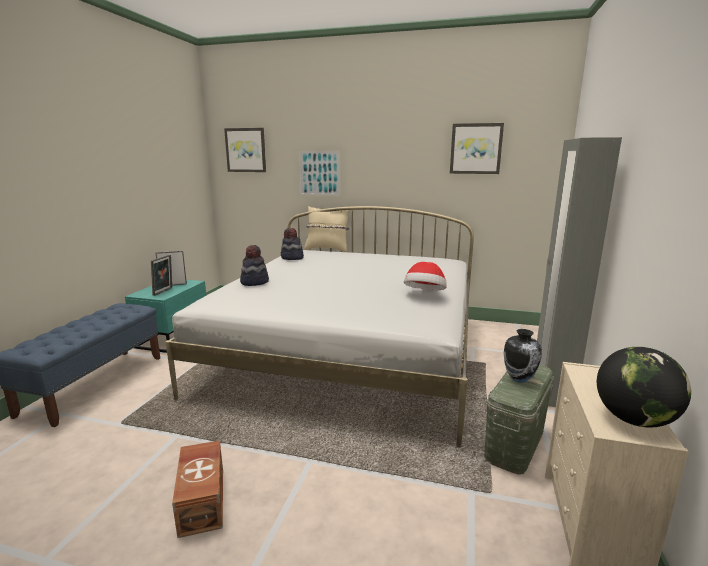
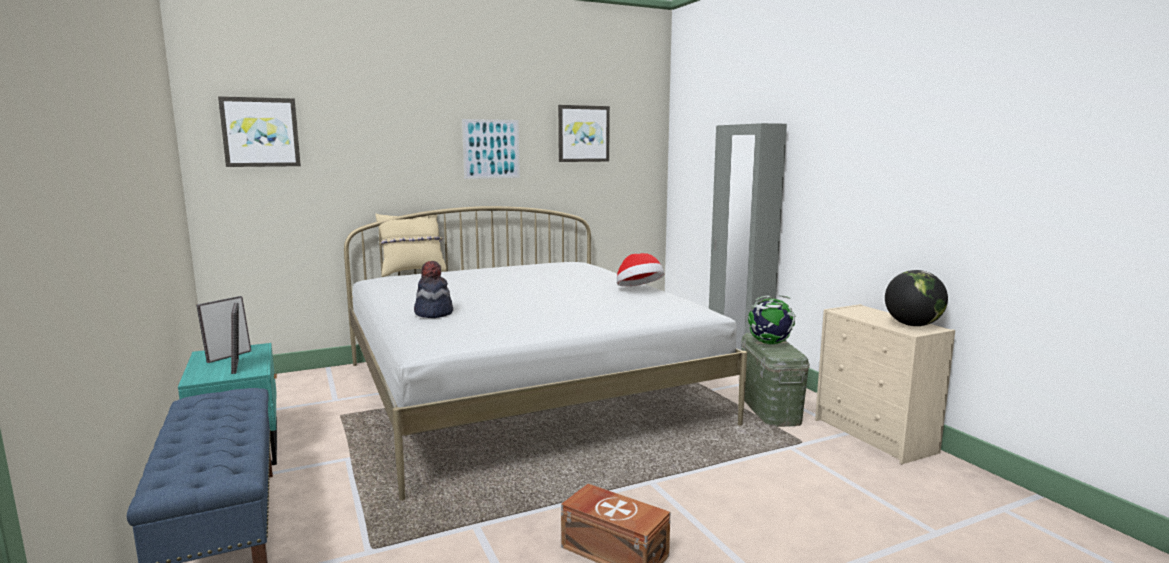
camera: 40 degrees left, 5 degrees down
hat [281,228,304,260] -> none
picture [299,151,340,196] -> picture moved to [462,119,520,179]
vase [504,329,542,383] -> globe [748,295,796,344]

